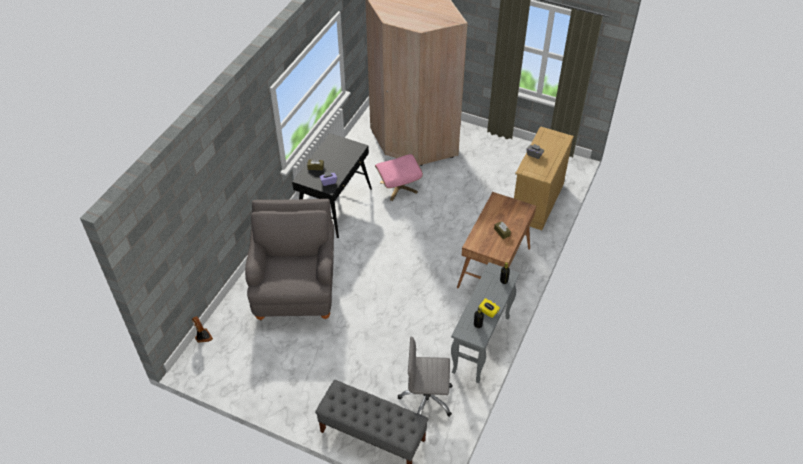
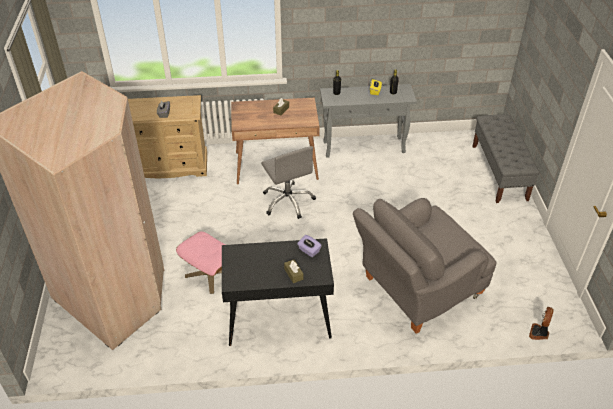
camera: 120 degrees left, 5 degrees down
grey office chair [398,337,453,417] -> grey office chair moved to [261,146,316,219]

